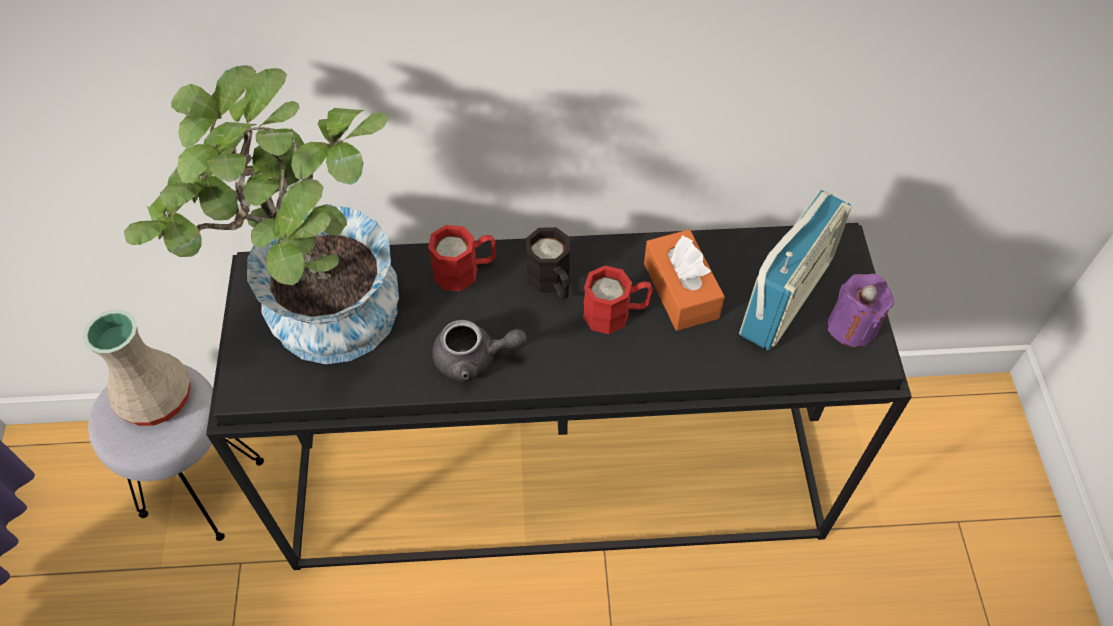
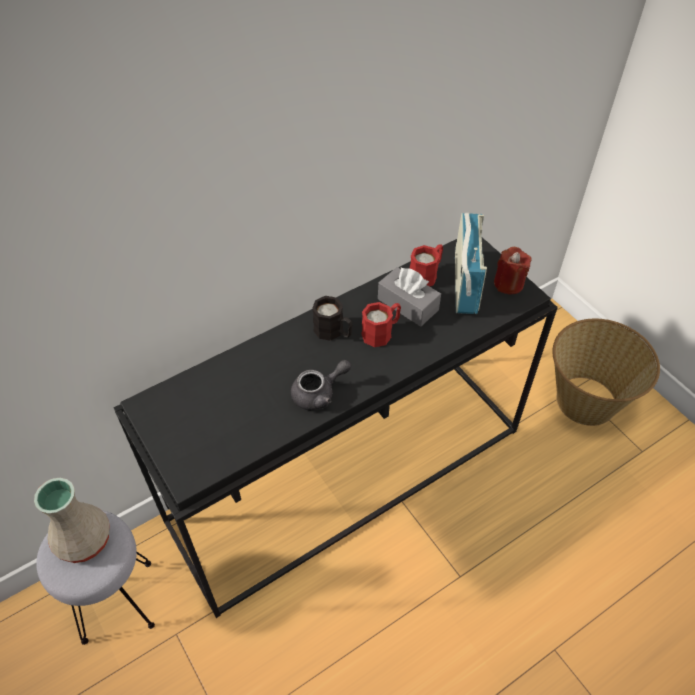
camera: 30 degrees left, 5 degrees down
potted plant [124,65,399,364] -> none
red mug [428,225,496,291] -> red mug moved to [410,244,443,286]
orange tissue box [644,229,725,331] -> grey tissue box [378,267,441,327]
purple candle [827,274,895,348] -> red candle [494,247,532,295]
none -> basket [552,319,660,426]

